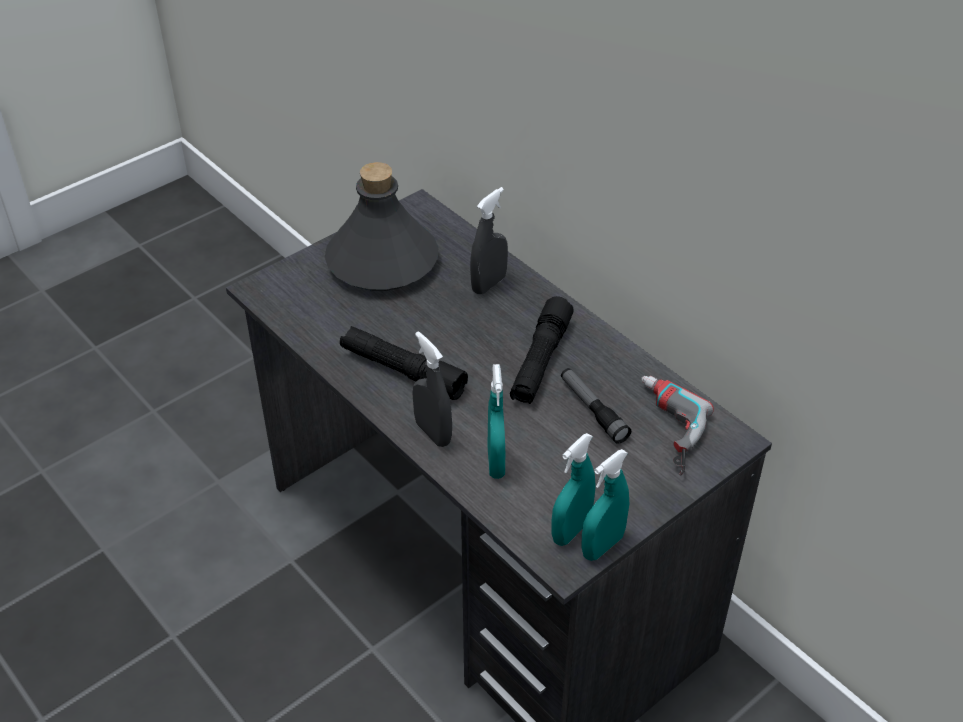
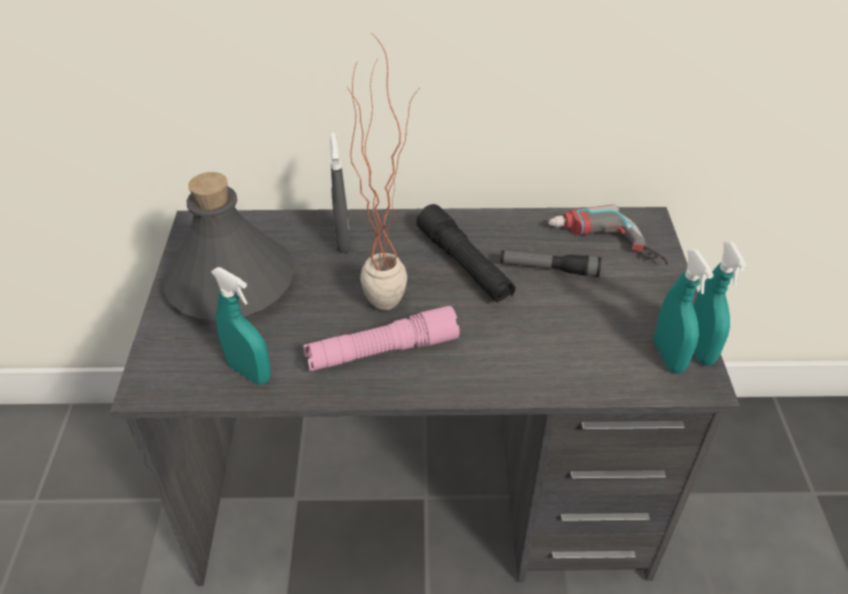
camera: 50 degrees left, 0 degrees up
black flashlight [340,326,468,400] -> pink flashlight [303,306,460,371]
grey spray bottle [412,331,452,447] -> none
turquoise spray bottle [487,364,505,479] -> turquoise spray bottle moved to [211,267,271,385]
none -> potted plant [347,35,419,311]

